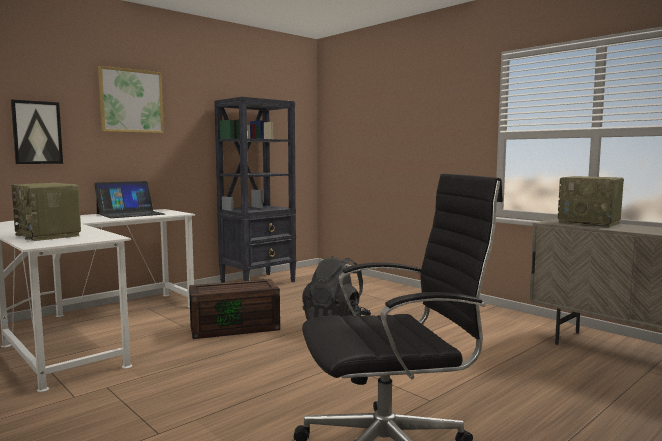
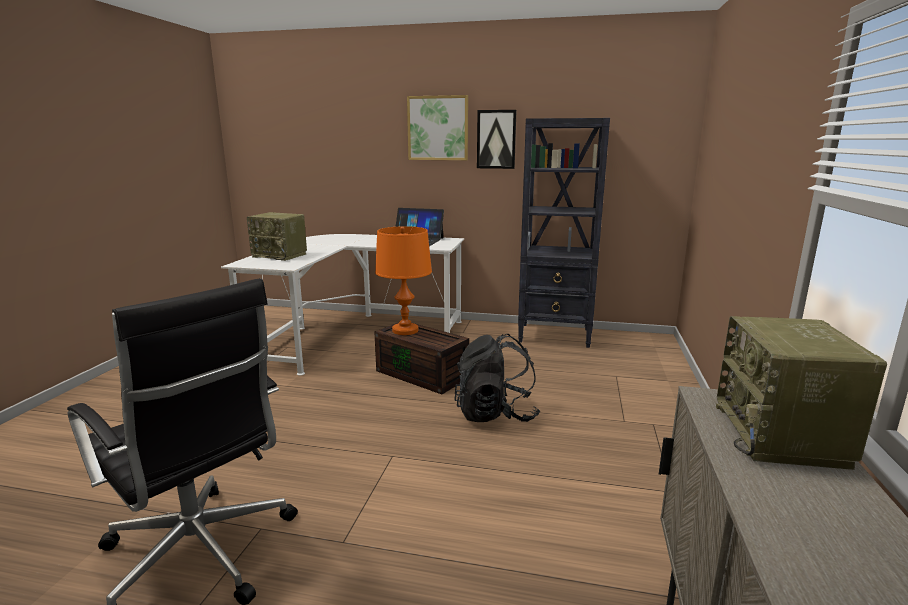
camera: 55 degrees right, 10 degrees up
picture [11,100,63,164] -> picture moved to [477,110,517,169]
radio [11,183,81,241] -> radio turned 75 degrees counterclockwise [247,212,307,261]
none -> orange table lamp [375,226,432,335]

